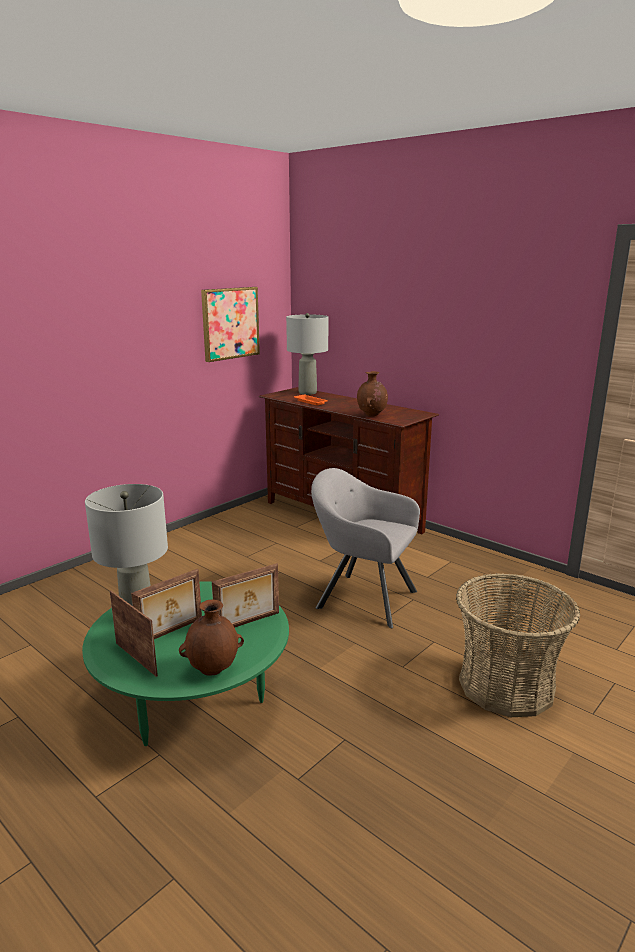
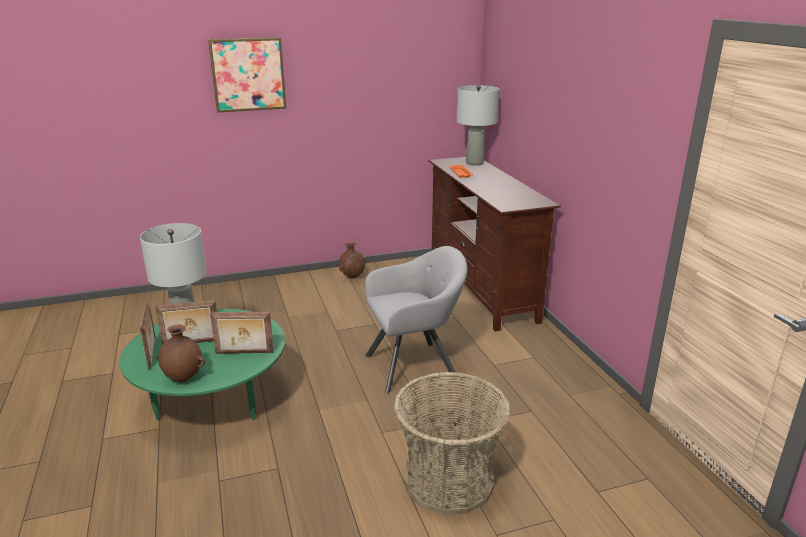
camera: 30 degrees right, 5 degrees up
picture [201,287,260,362] -> picture moved to [208,37,286,113]
grey armchair [311,468,420,628] -> grey armchair turned 105 degrees clockwise [365,246,467,394]
brown vase [357,371,388,416] -> brown vase moved to [339,243,365,278]

